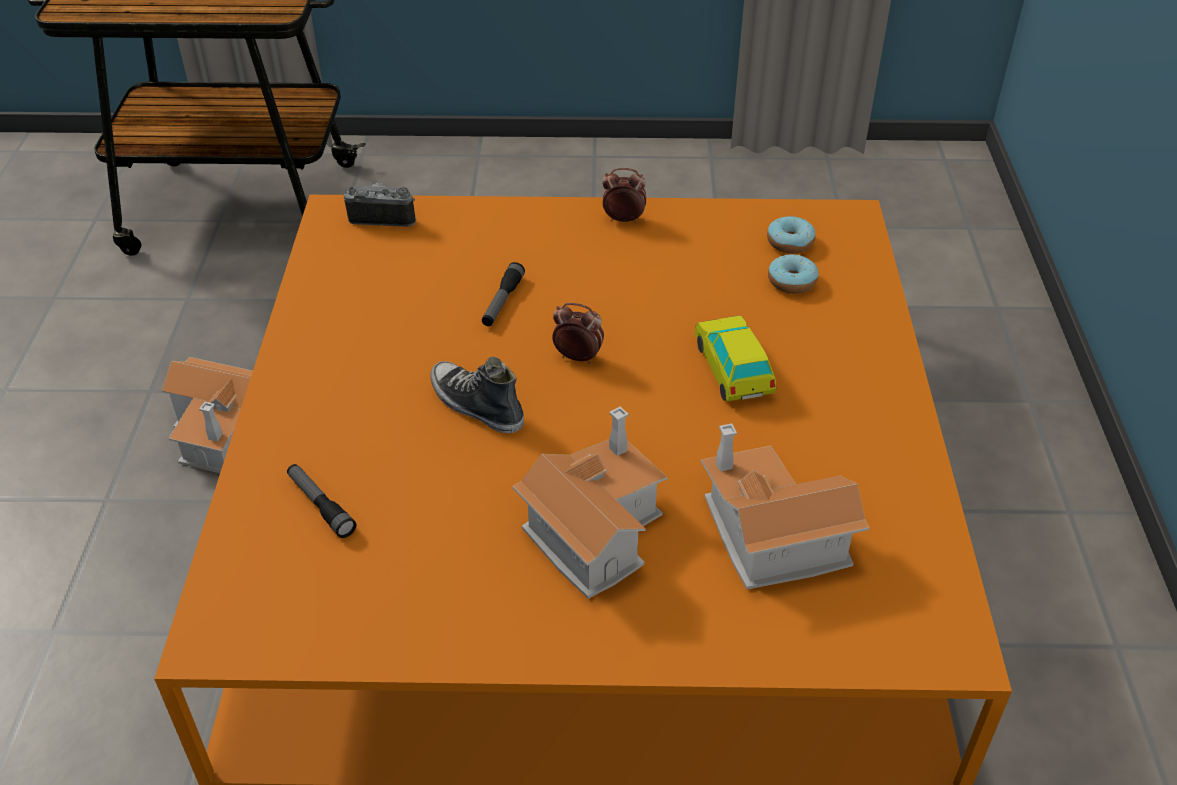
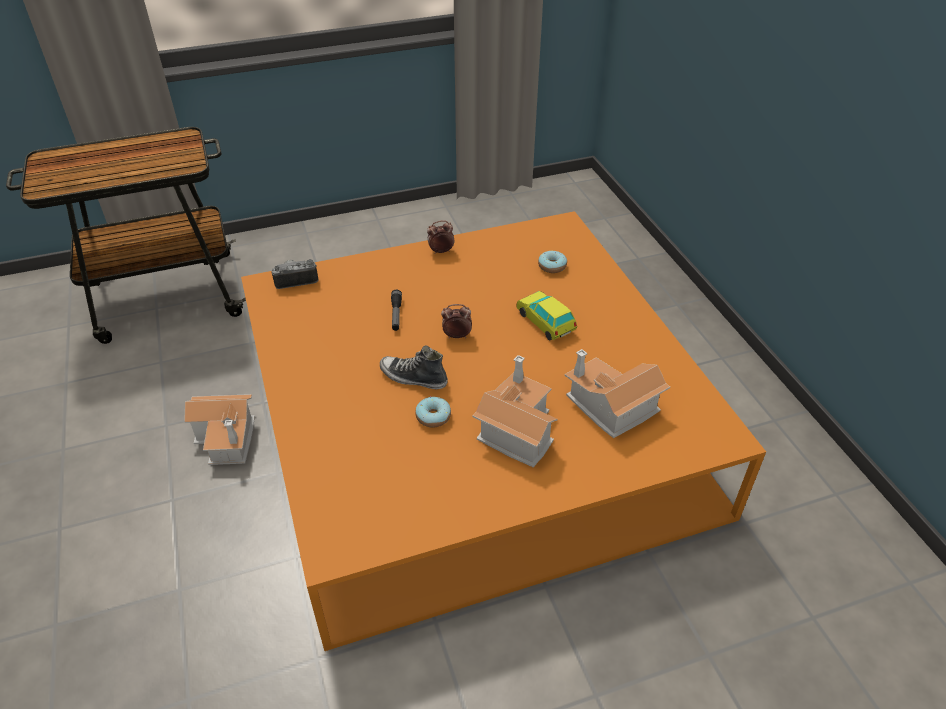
camera: 20 degrees left, 0 degrees up
flashlight [287,464,356,538] -> none
donut [767,215,816,254] -> donut moved to [415,397,451,427]

